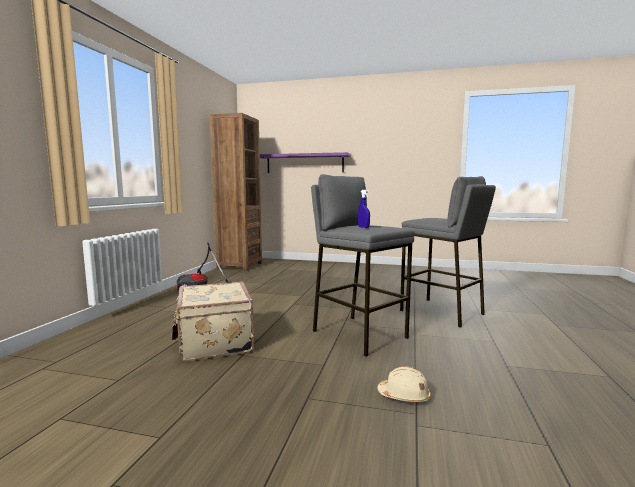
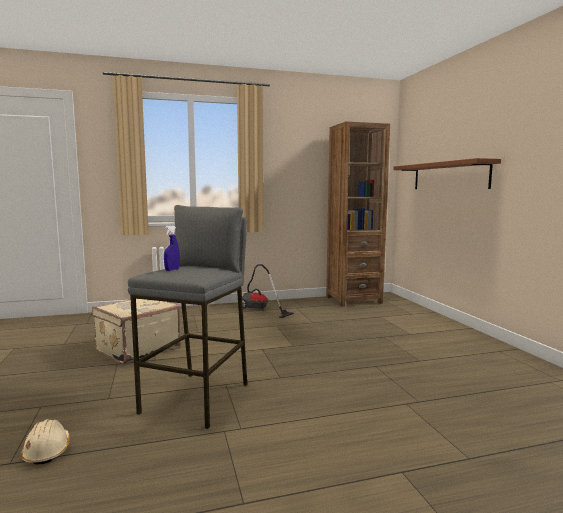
camera: 60 degrees right, 0 degrees up
purple shelf [260,152,351,173] -> brown shelf [393,158,501,189]
grey stool [400,176,496,328] -> none

